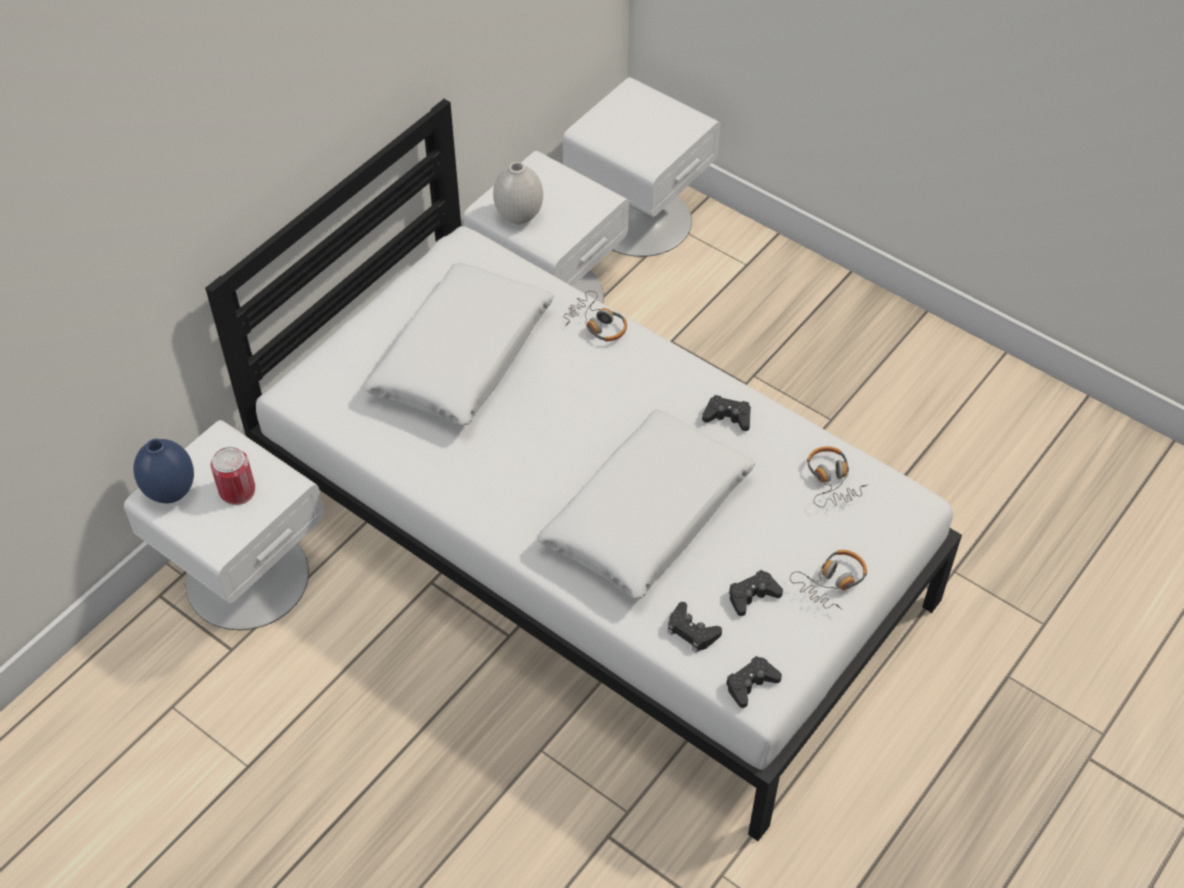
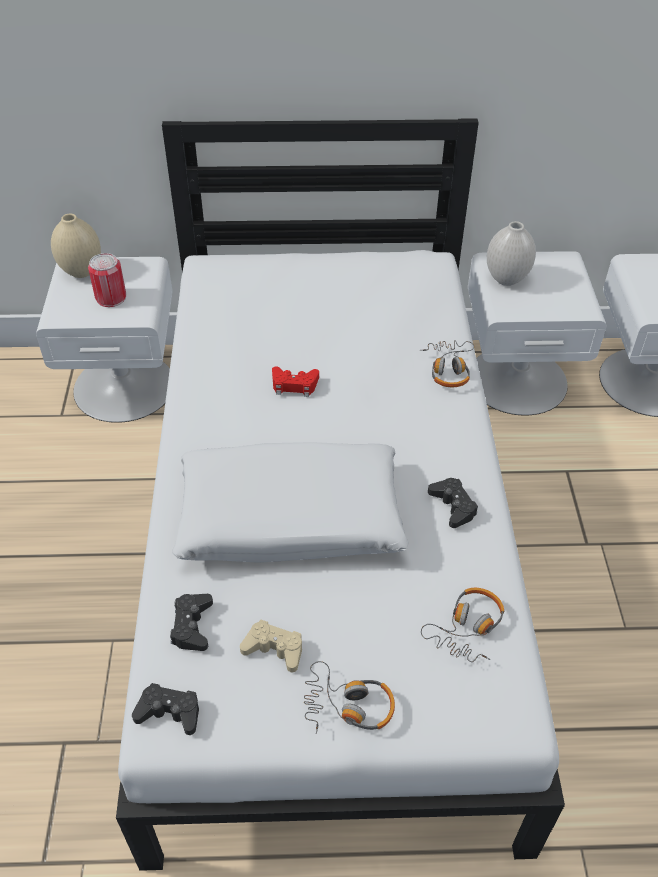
camera: 50 degrees right, 5 degrees down
blue vase [133,439,194,503] -> beige vase [51,214,101,278]
white pillow [363,263,554,426] -> none
black game controller [729,570,783,616] -> beige game controller [240,620,302,672]
none -> red game controller [272,366,319,397]

